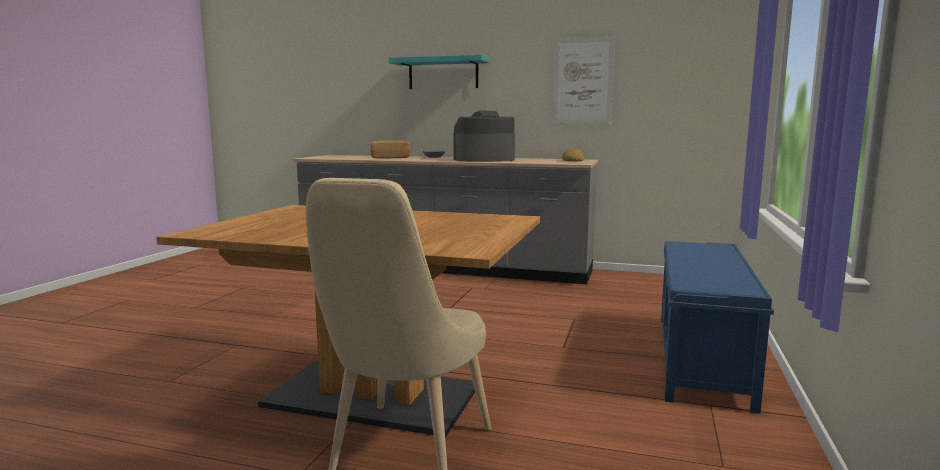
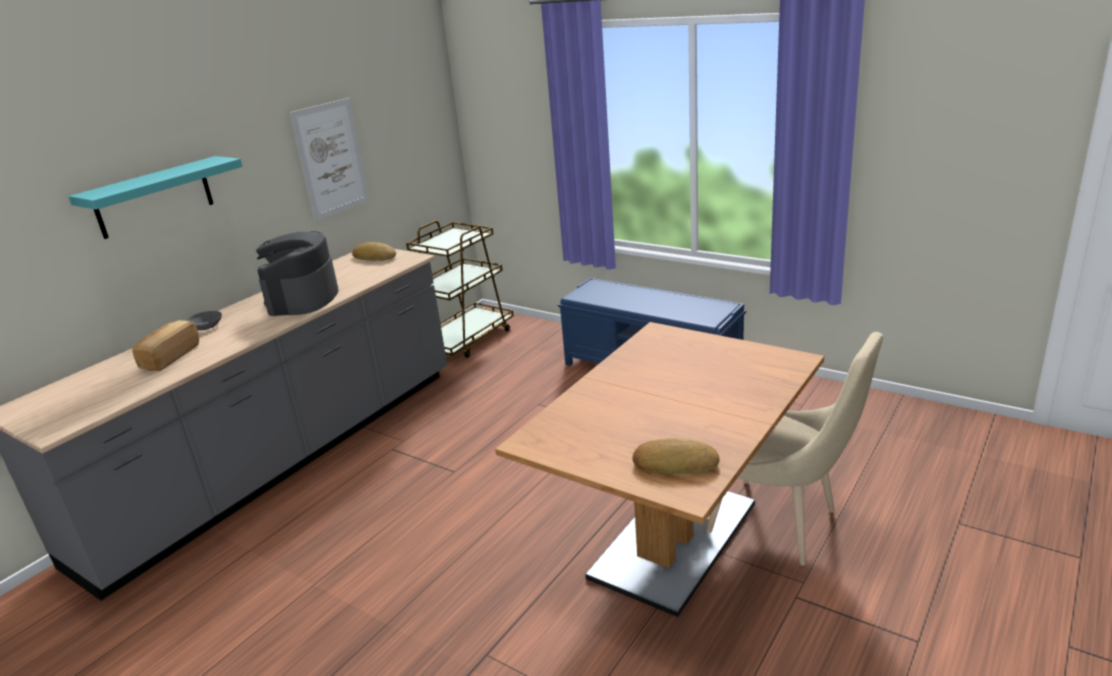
camera: 70 degrees left, 15 degrees up
none -> brown cart [406,221,514,358]
none -> bread [633,438,720,474]

